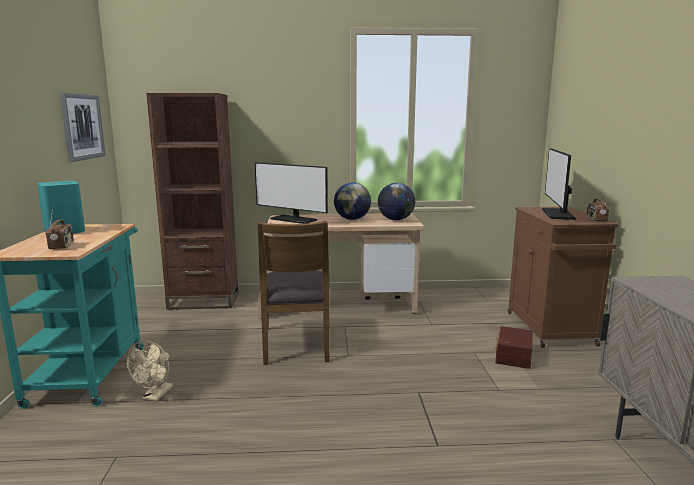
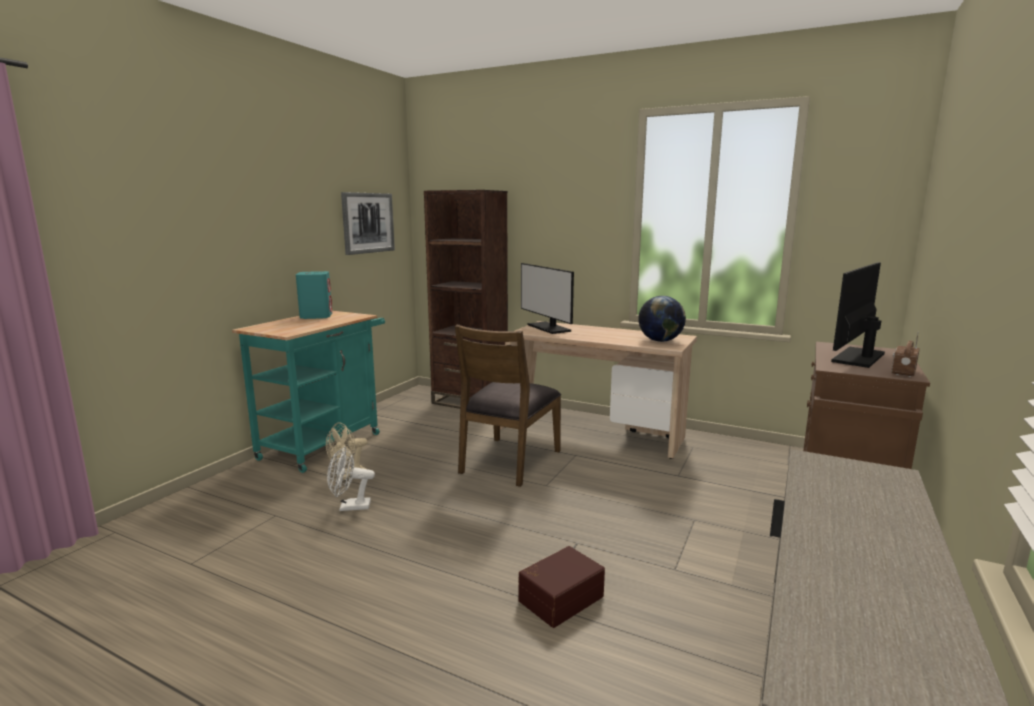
camera: 30 degrees right, 0 degrees up
radio [46,210,74,250] -> none
globe [334,182,371,220] -> none
brown storage box [494,326,533,369] -> brown storage box moved to [519,546,605,628]
none -> white fan [327,446,375,511]

